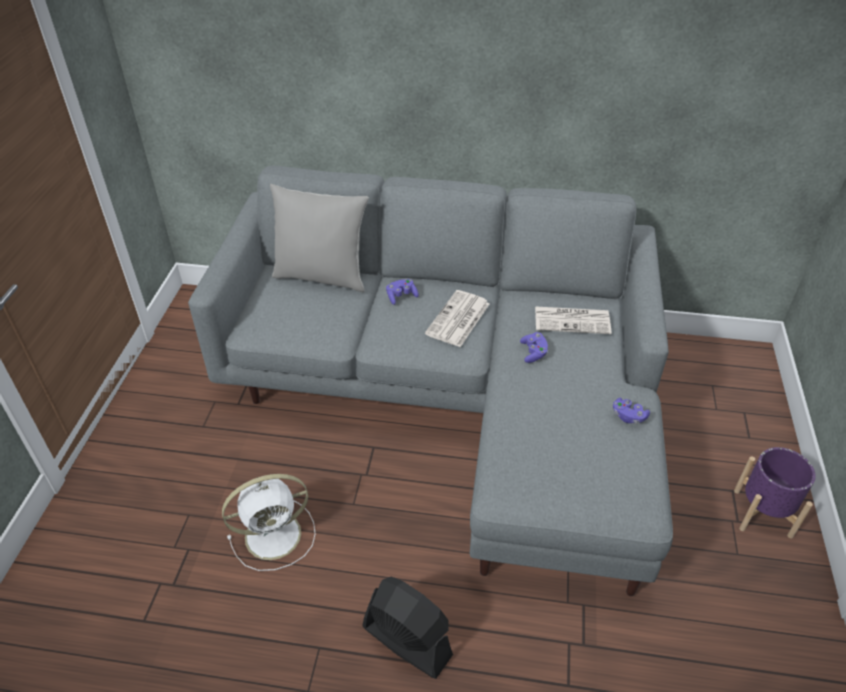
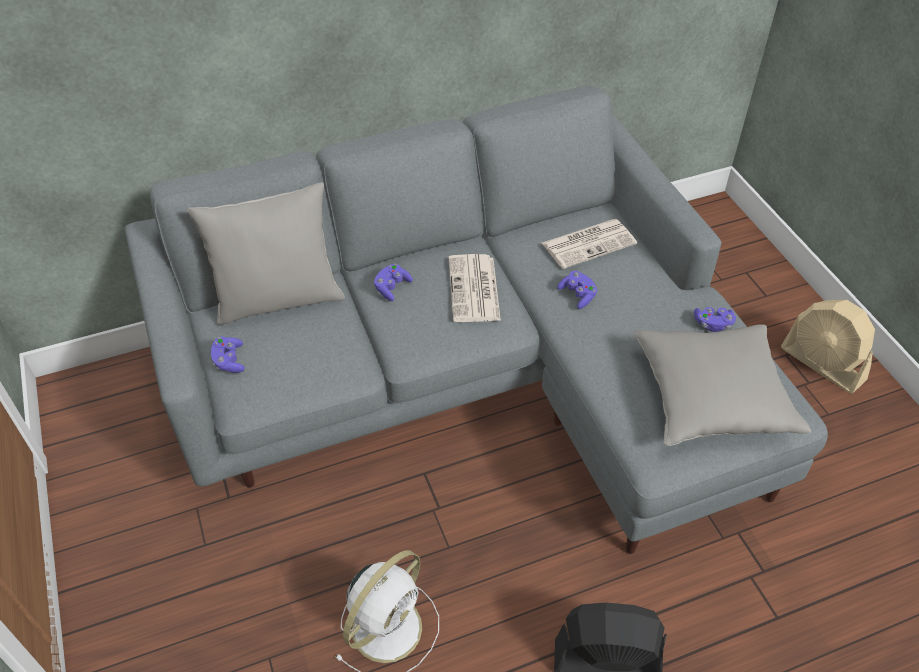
camera: 30 degrees left, 5 degrees up
purple planter [734,447,816,539] -> beige fan [781,300,875,394]
none -> purple game controller [211,337,245,373]
none -> grey pillow [634,324,811,446]

